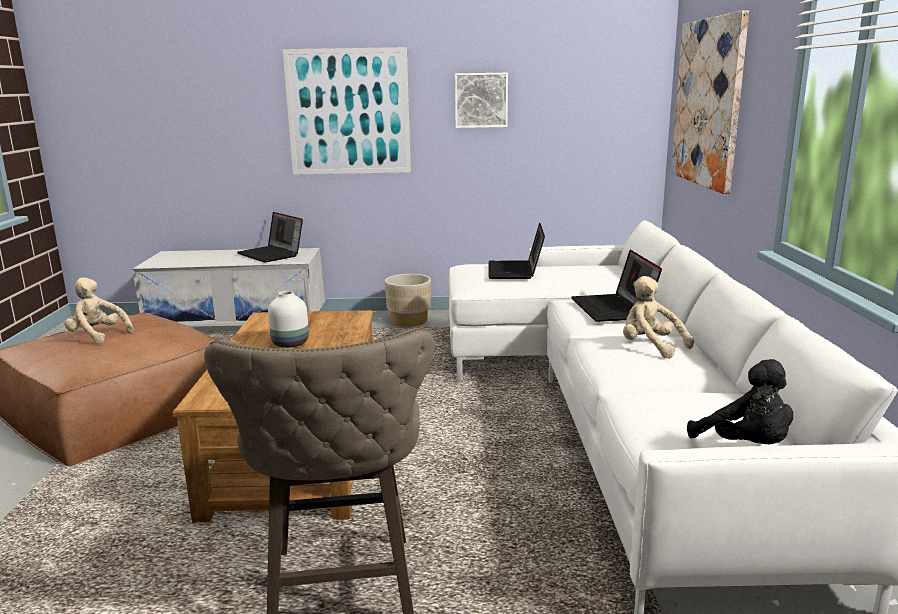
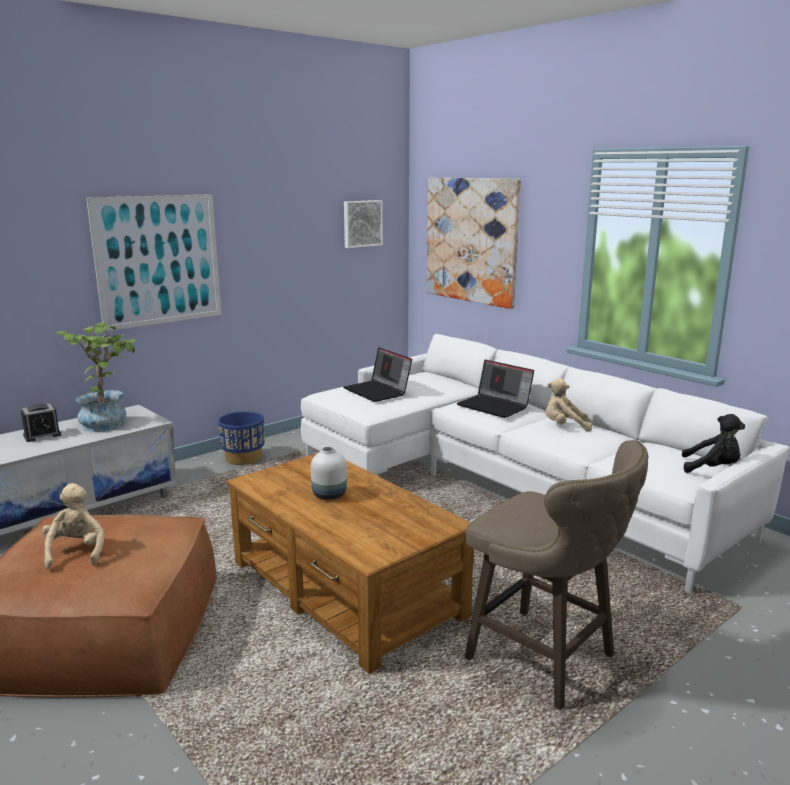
camera: 40 degrees left, 0 degrees up
beige plush toy [64,277,133,344] -> beige plush toy turned 90 degrees clockwise [42,483,104,569]
laptop [237,212,303,263] -> potted plant [56,322,136,432]
beige planter [385,274,431,327] -> blue planter [218,411,265,465]
picture [455,73,508,128] -> picture moved to [344,200,383,248]
none -> alarm clock [21,404,61,442]

